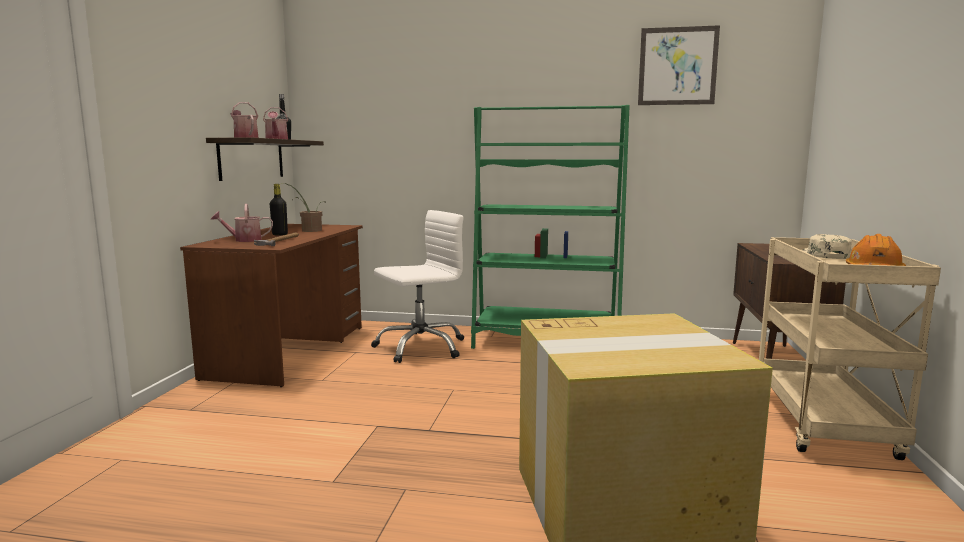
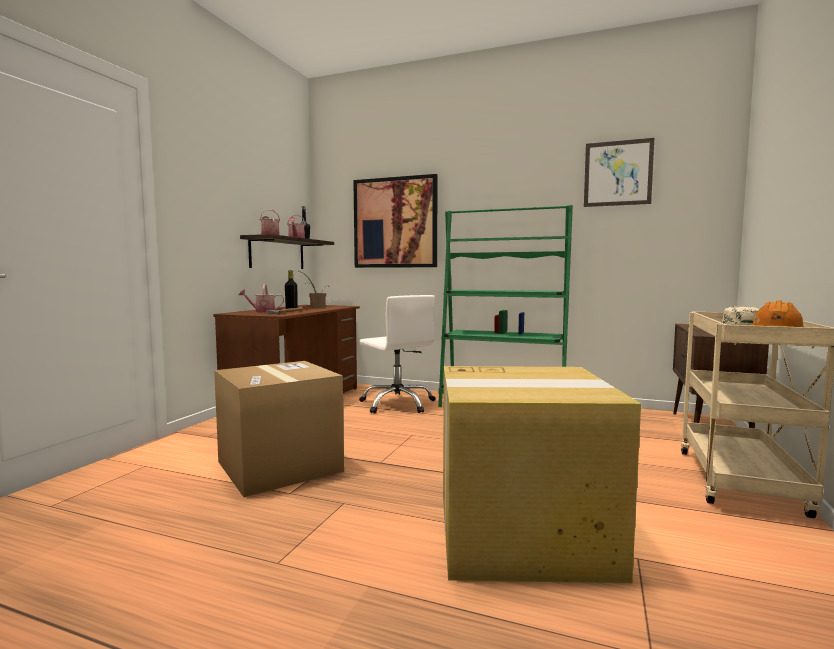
camera: 10 degrees right, 5 degrees down
white office chair [371,210,464,363] -> white office chair turned 75 degrees clockwise [359,295,435,414]
none -> cardboard box [214,361,344,497]
none -> picture [353,174,438,268]

